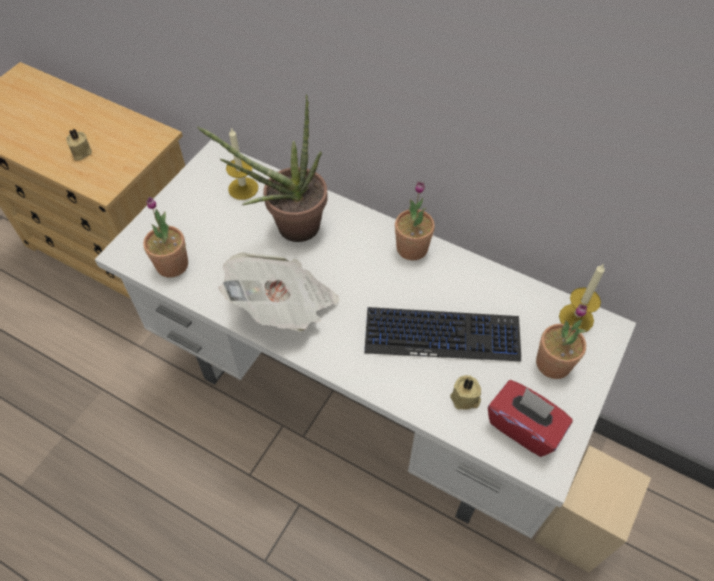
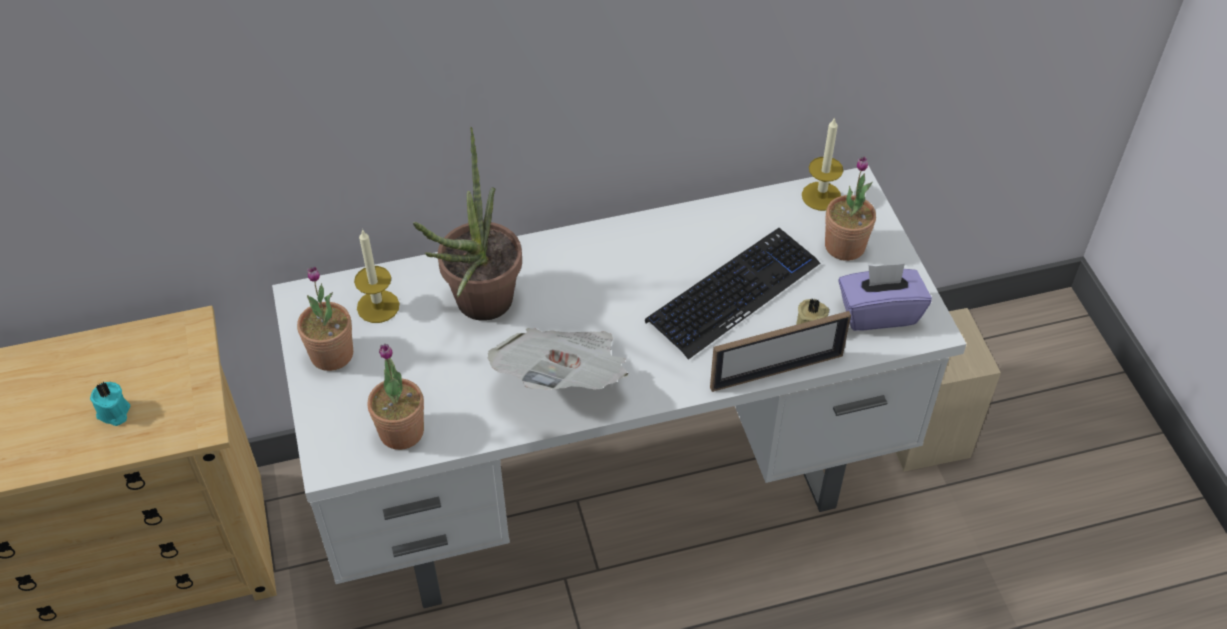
camera: 45 degrees left, 5 degrees down
beige candle [66,129,92,161] -> turquoise candle [90,381,130,426]
potted plant [395,181,435,260] -> potted plant moved to [297,266,353,371]
red tissue box [488,380,573,457] -> purple tissue box [838,264,932,331]
none -> picture frame [710,311,851,392]

